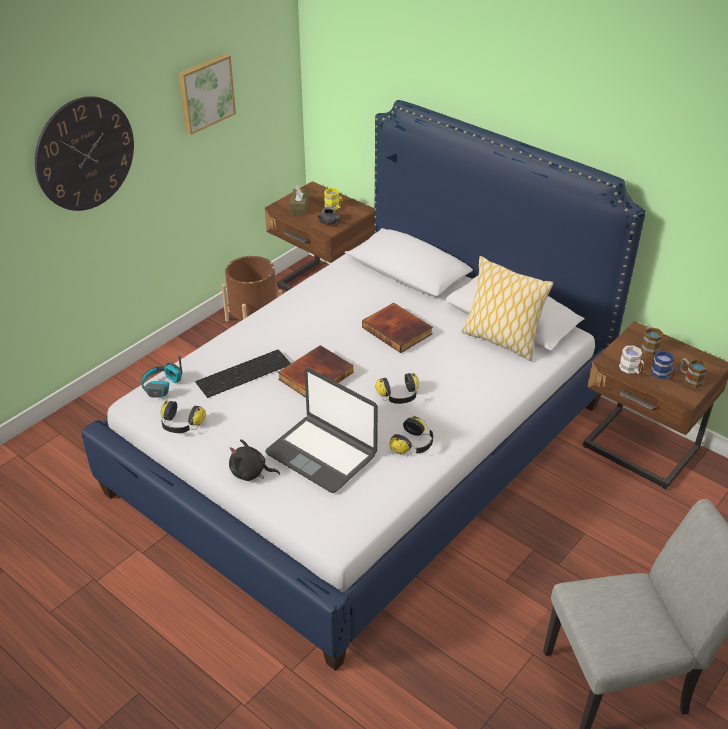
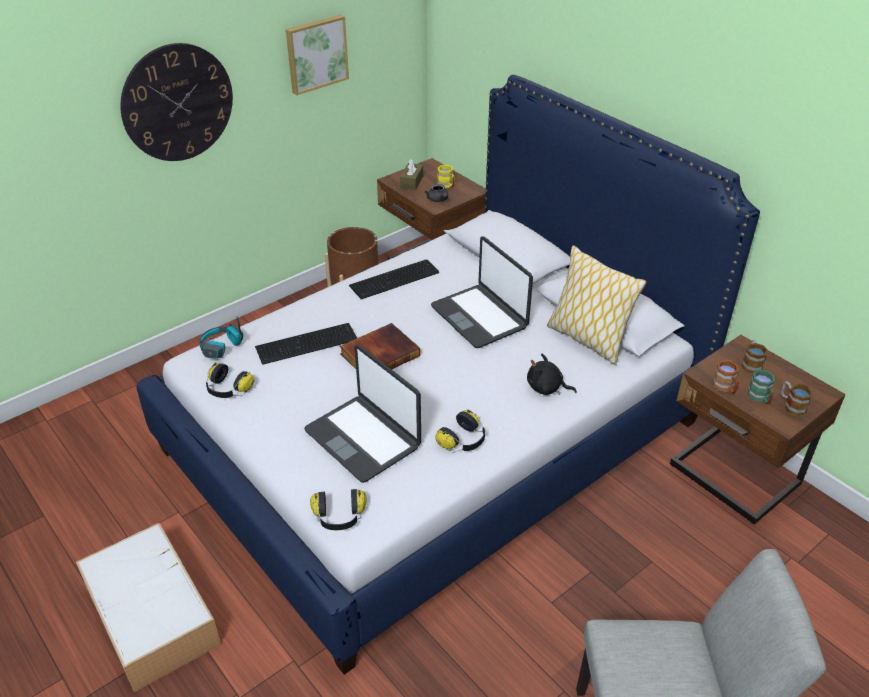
camera: 10 degrees right, 0 degrees up
black plush toy [229,439,280,481] -> black plush toy moved to [527,354,577,395]
book [362,303,433,353] -> laptop [431,236,533,348]
headphones [375,373,419,404] -> headphones moved to [310,489,367,530]
white mug [619,346,644,374] -> brown mug [712,360,739,393]
blue mug [651,351,675,380] -> green mug [748,370,775,404]
none -> storage box [76,523,221,692]
none -> keyboard [349,259,439,299]

